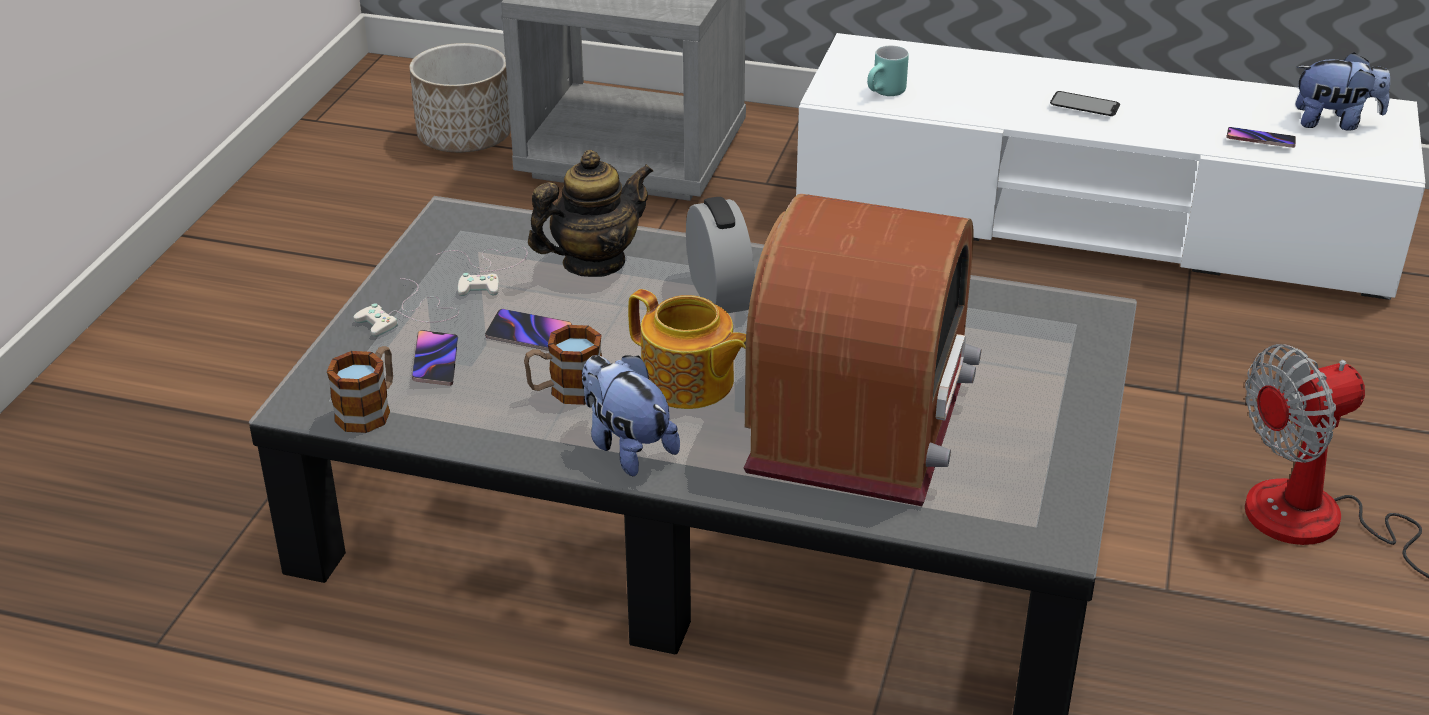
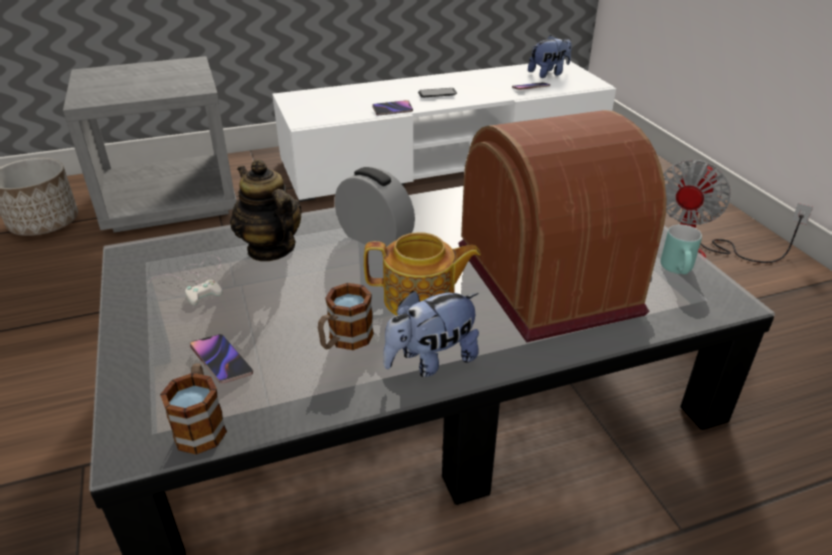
camera: 35 degrees left, 0 degrees up
white game controller [353,278,459,337] -> none
phone [485,309,572,351] -> phone moved to [373,100,413,115]
teapot [528,150,653,277] -> teapot turned 60 degrees counterclockwise [230,159,302,261]
plush toy [582,355,680,476] -> plush toy turned 45 degrees counterclockwise [383,291,479,377]
turquoise mug [867,45,909,96] -> turquoise mug moved to [661,225,702,274]

